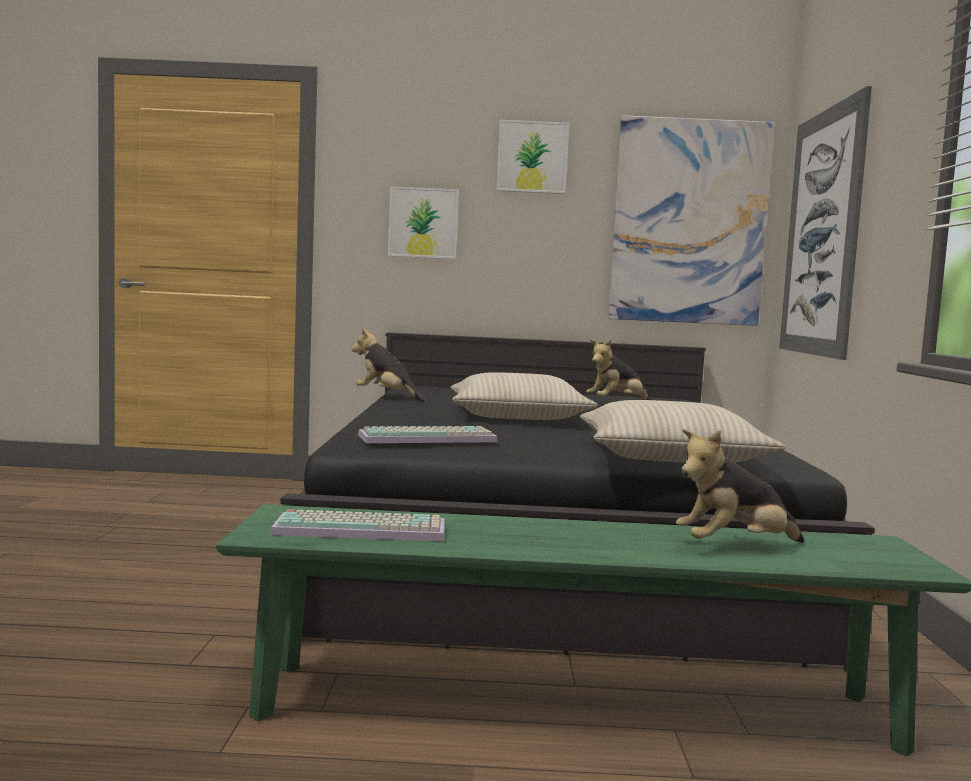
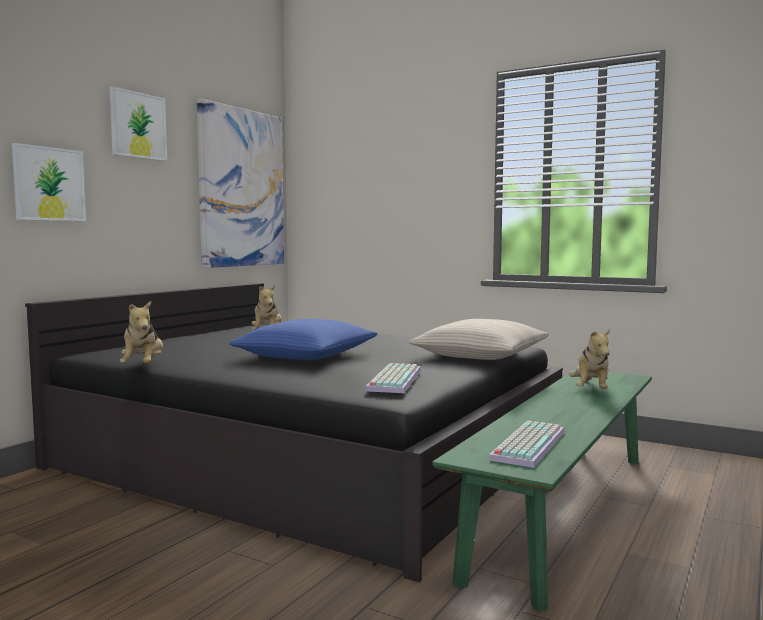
camera: 60 degrees left, 0 degrees up
plush toy [351,328,426,402] -> plush toy turned 75 degrees counterclockwise [120,301,163,363]
beige pillow [451,372,598,420] -> blue pillow [229,319,378,360]
picture [779,86,872,360] -> none

